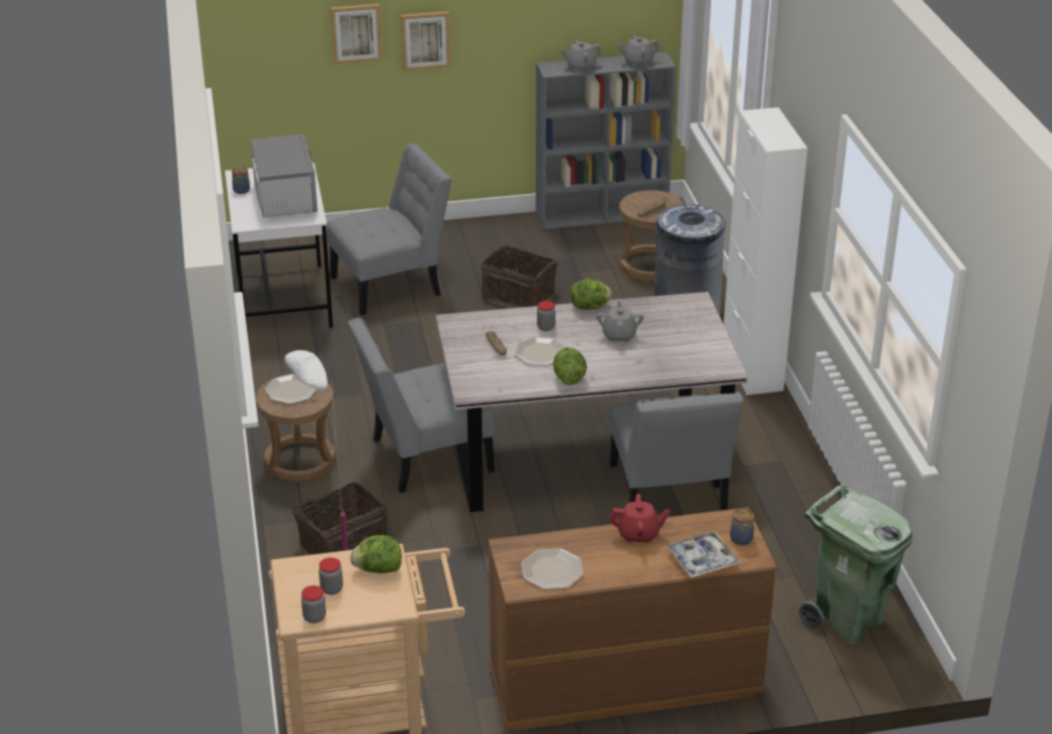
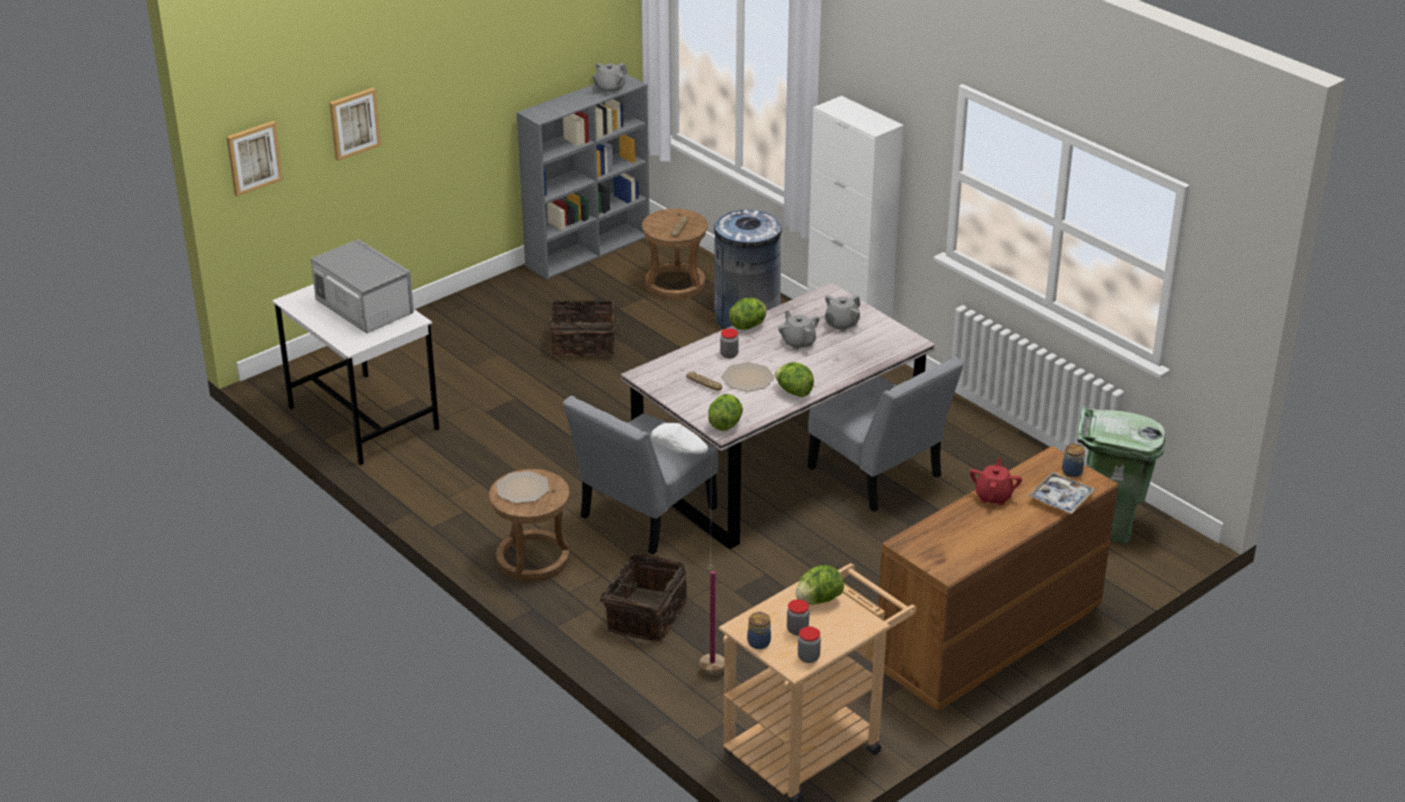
camera: 30 degrees left, 0 degrees up
jar [232,167,250,194] -> jar moved to [747,612,771,649]
grey chair [327,143,452,316] -> none
picture [401,11,450,71] -> picture moved to [226,121,283,197]
plate [521,548,584,590] -> none
grey teapot [560,40,602,72] -> grey teapot moved to [825,295,861,332]
red teapot [609,494,670,543] -> red teapot turned 45 degrees counterclockwise [970,458,1022,505]
none -> lettuce [708,394,743,431]

